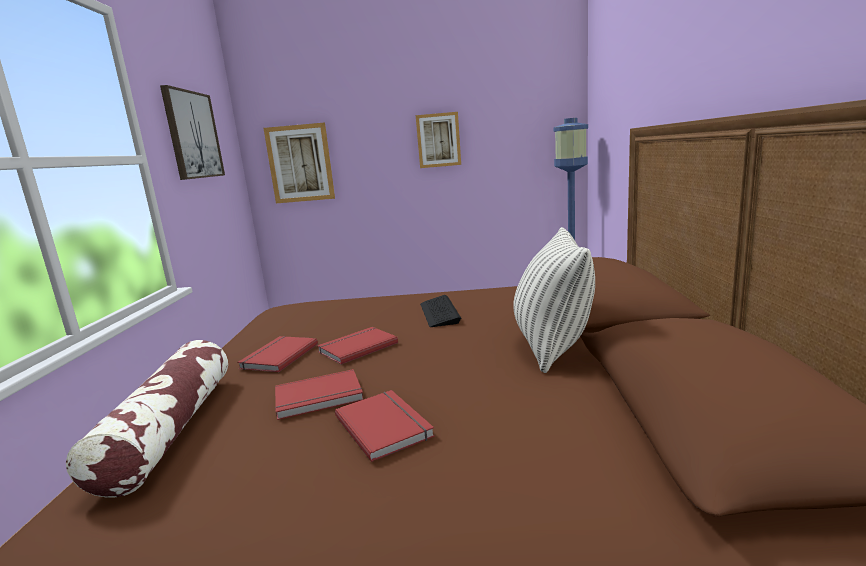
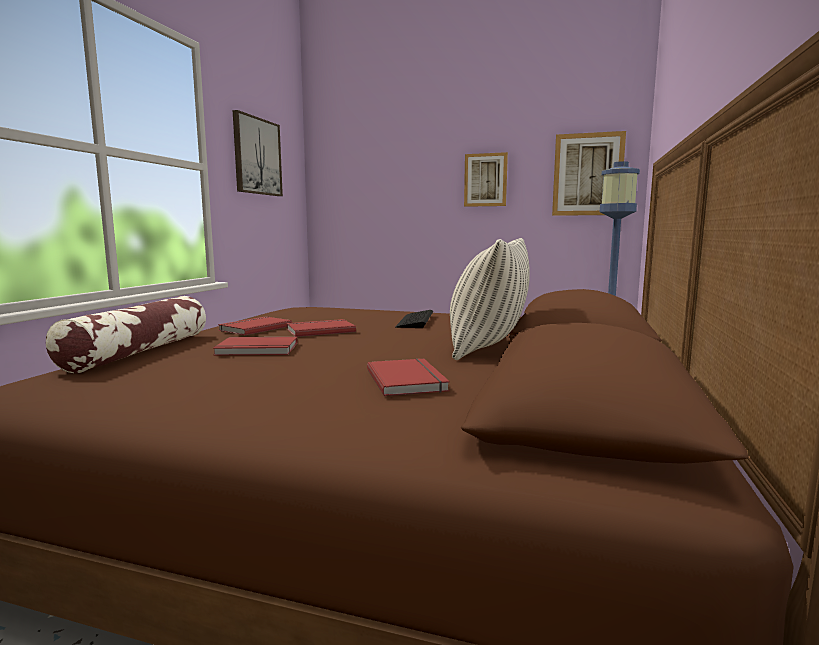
camera: 15 degrees right, 5 degrees down
picture [263,123,335,203] -> picture moved to [552,131,626,216]
red book [335,390,435,462] -> red book moved to [367,358,450,396]

